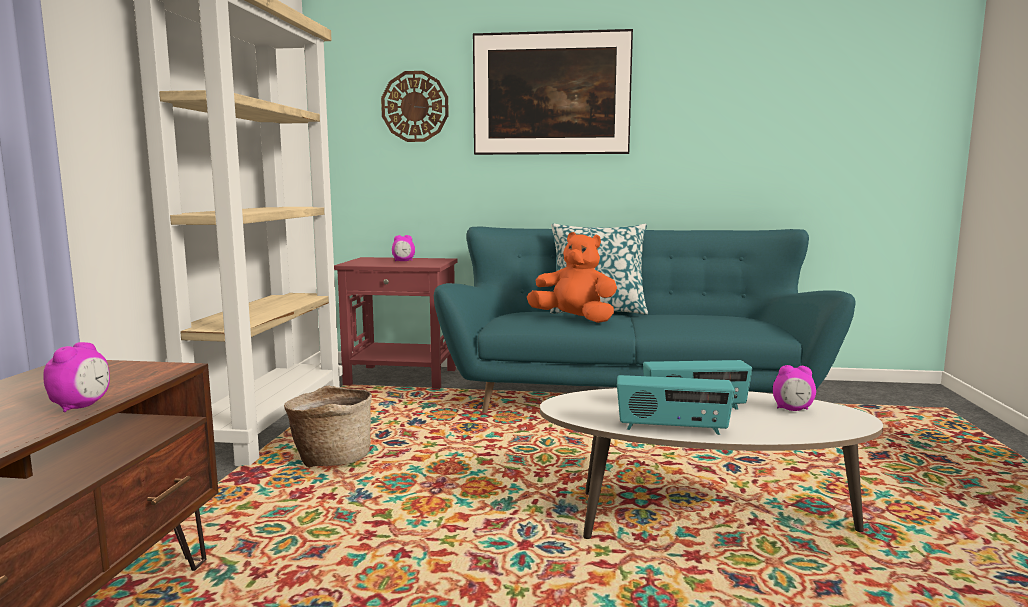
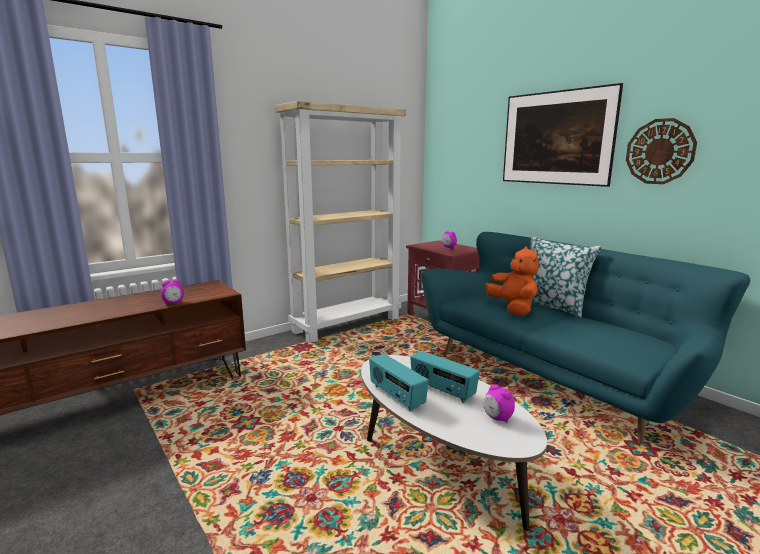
camera: 45 degrees right, 5 degrees up
basket [284,385,372,468] -> none
wall clock [381,71,449,142] -> wall clock moved to [626,118,697,184]

